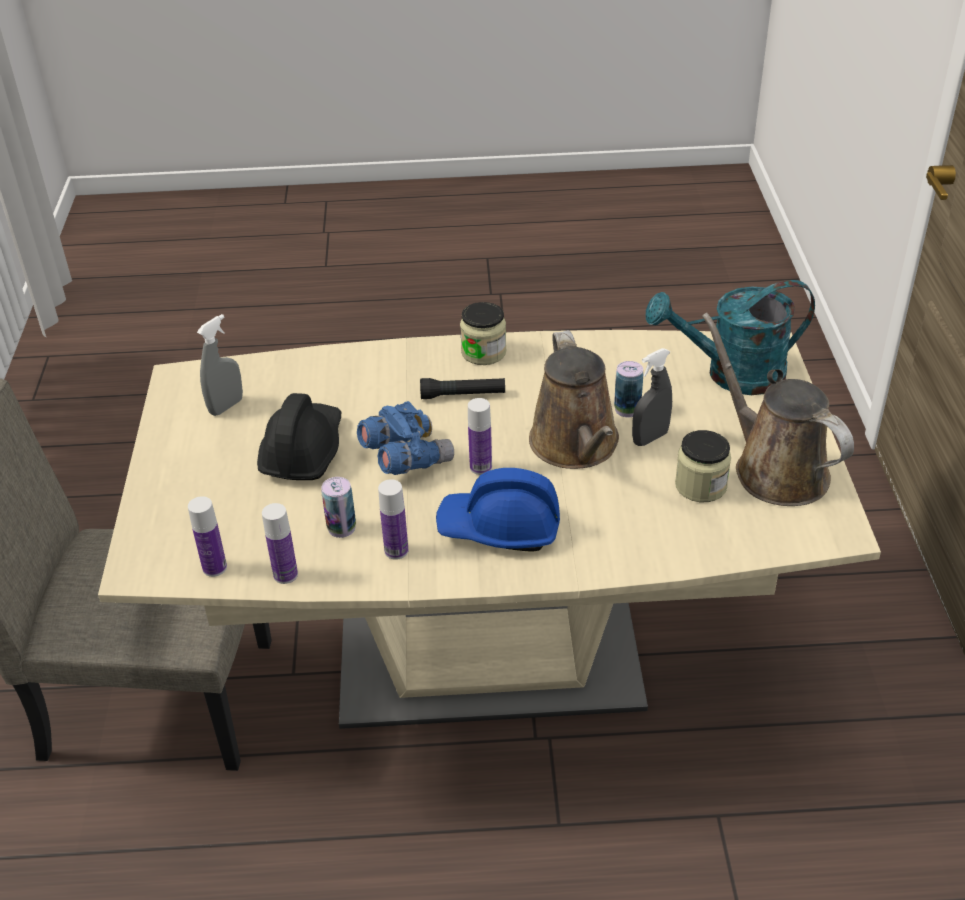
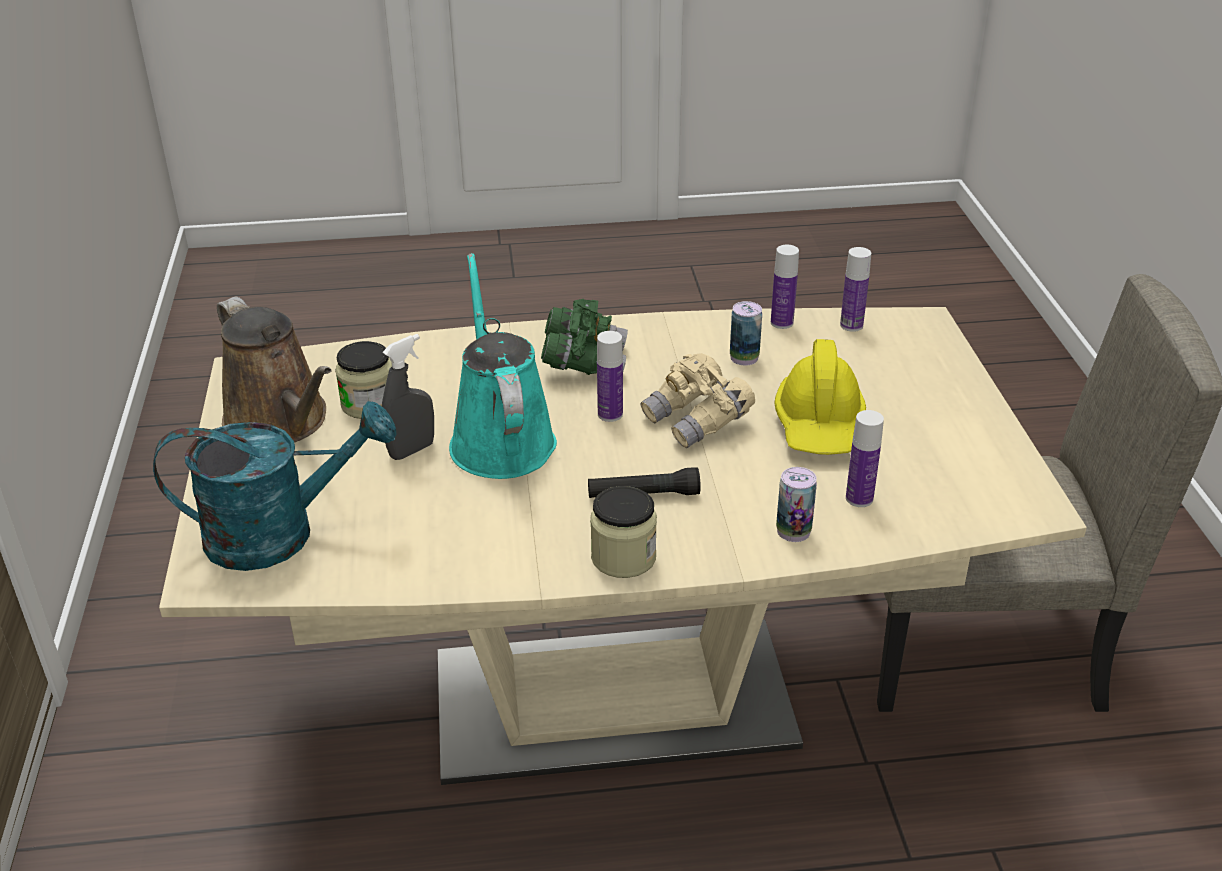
camera: 175 degrees right, 5 degrees down
grey spray bottle [197,314,243,416] -> none
black hard hat [257,393,341,480] -> yellow hard hat [774,339,866,455]
blue binoculars [357,401,454,475] -> beige binoculars [641,353,755,448]
bottle [378,479,408,560] -> bottle moved to [846,410,884,507]
blue hard hat [436,468,560,552] -> green binoculars [541,299,628,375]
brown watering can [529,330,619,469] -> turquoise watering can [449,253,557,479]
can [614,361,644,417] -> can moved to [776,467,817,542]

